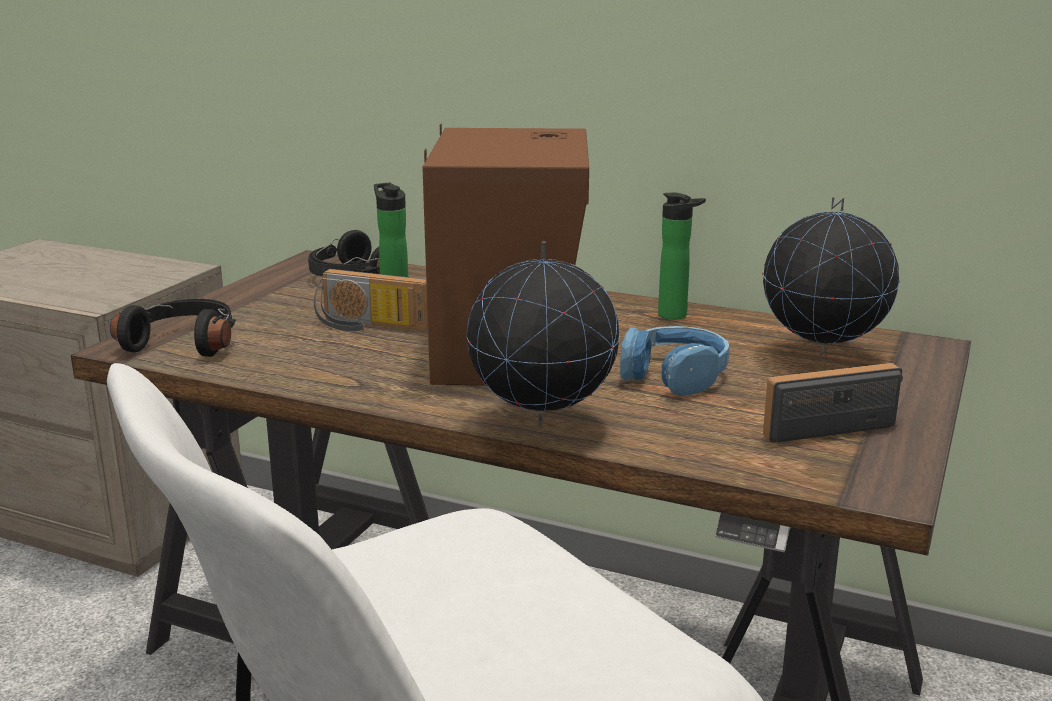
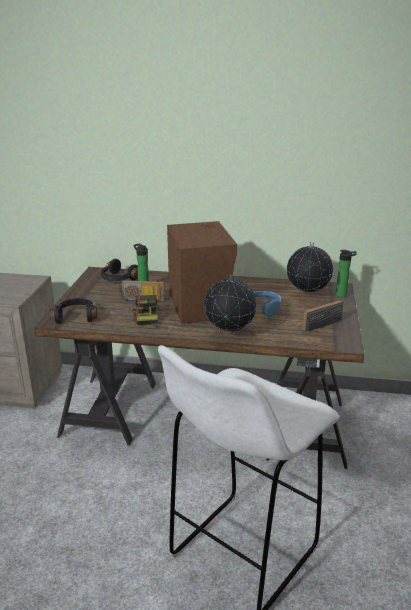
camera: 15 degrees left, 5 degrees up
bottle [658,193,706,320] -> bottle moved to [336,250,357,297]
none -> camera [133,295,163,325]

